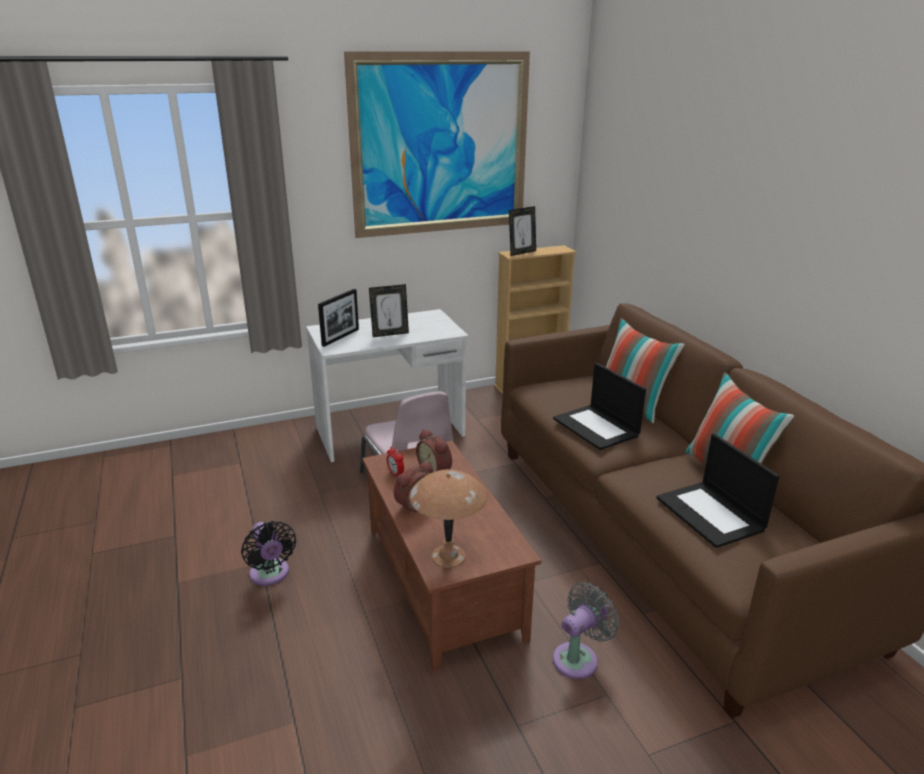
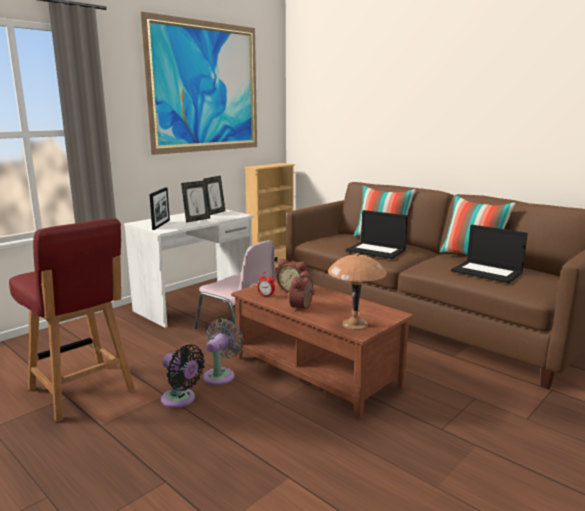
camera: 25 degrees left, 10 degrees down
picture frame [509,206,536,256] -> picture frame moved to [203,176,225,215]
grey fan [553,582,619,679] -> grey fan moved to [203,318,244,385]
none -> red chair [9,218,135,422]

